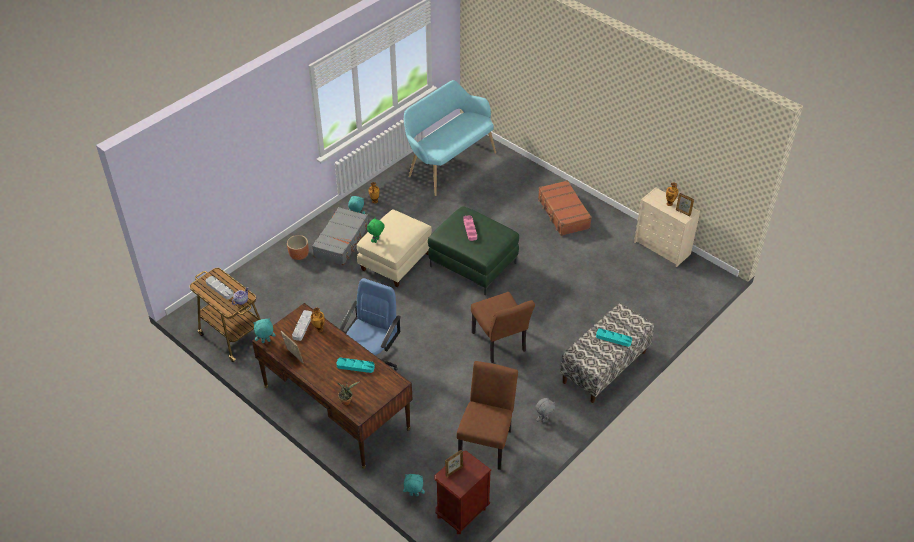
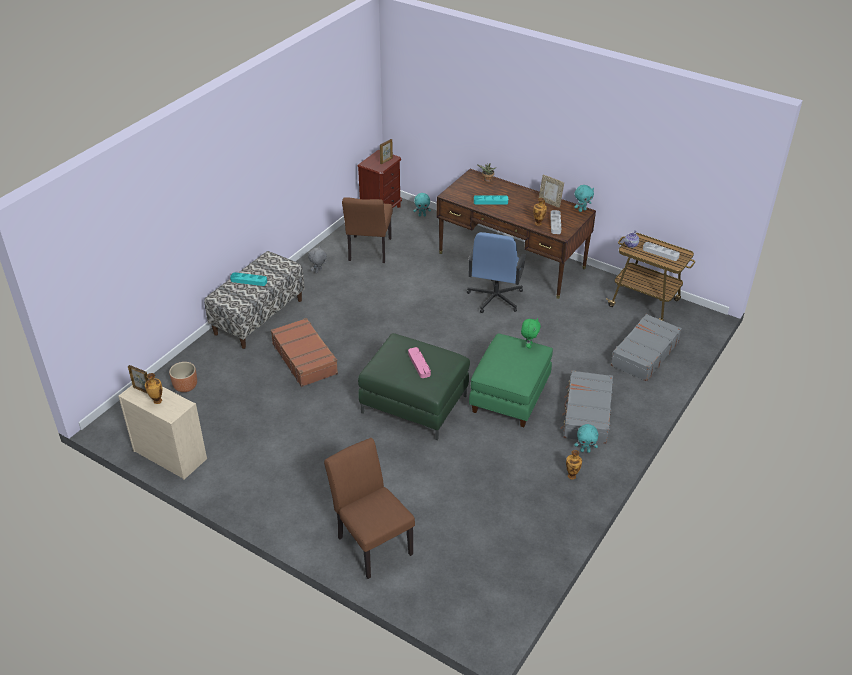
camera: 170 degrees right, 5 degrees down
brown planter [287,235,309,260] -> brown planter moved to [169,362,197,392]
beige ottoman [357,209,432,287] -> green ottoman [469,333,553,427]
turquoise bench [404,80,496,196] -> none
brown chair [471,292,535,363] -> brown chair moved to [324,438,415,579]
brown suitcase [538,180,592,236] -> brown suitcase moved to [271,318,338,387]
none -> grey suitcase [611,314,682,381]

